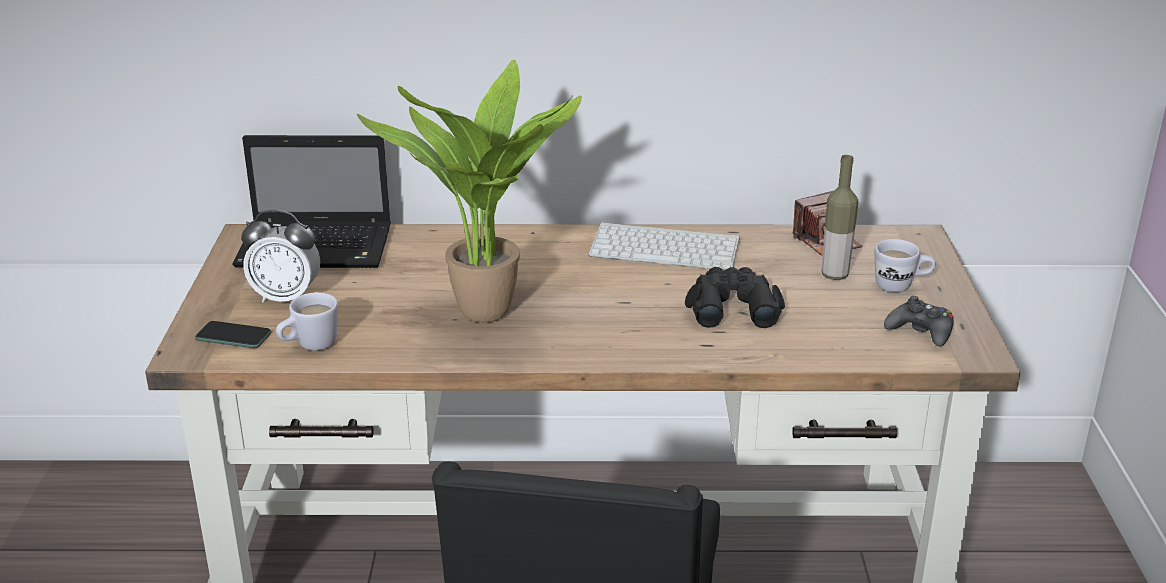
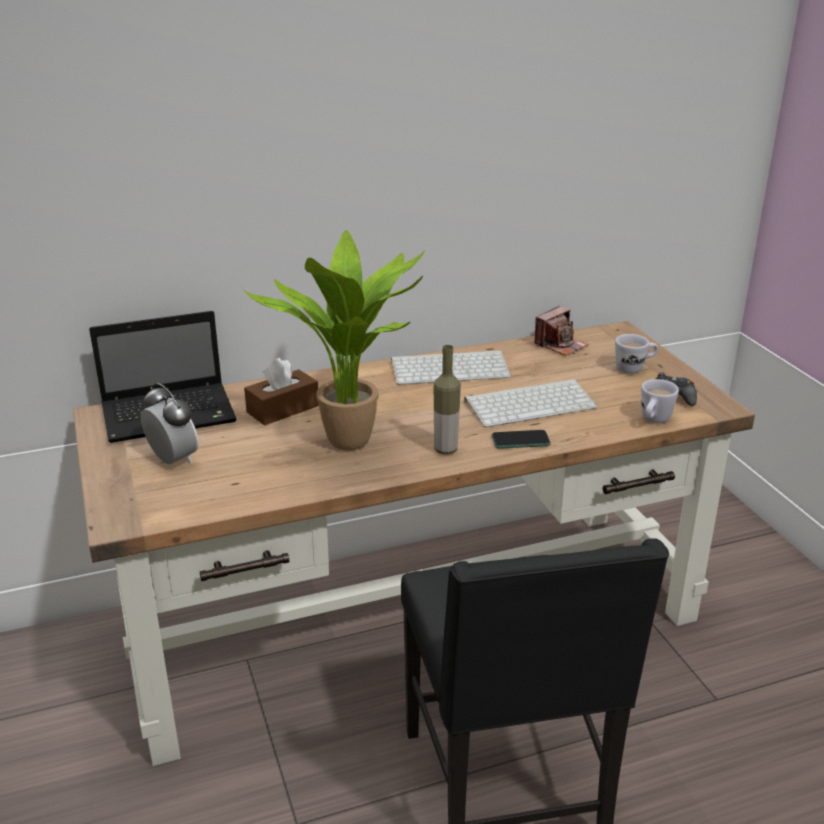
camera: 20 degrees left, 0 degrees up
phone [195,321,272,348] -> phone moved to [491,430,551,449]
alarm clock [241,210,320,302] -> alarm clock turned 120 degrees counterclockwise [141,383,199,464]
white mug [276,292,338,351] -> white mug moved to [641,379,679,423]
black binoculars [685,267,785,328] -> keyboard [464,379,598,428]
bottle [822,155,859,280] -> bottle moved to [434,345,461,455]
none -> brown tissue box [244,358,319,425]

